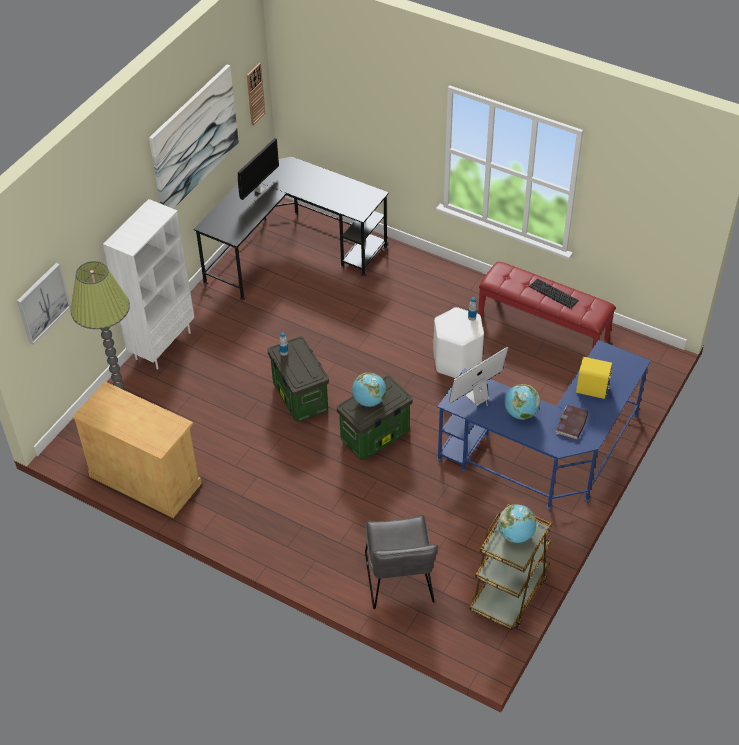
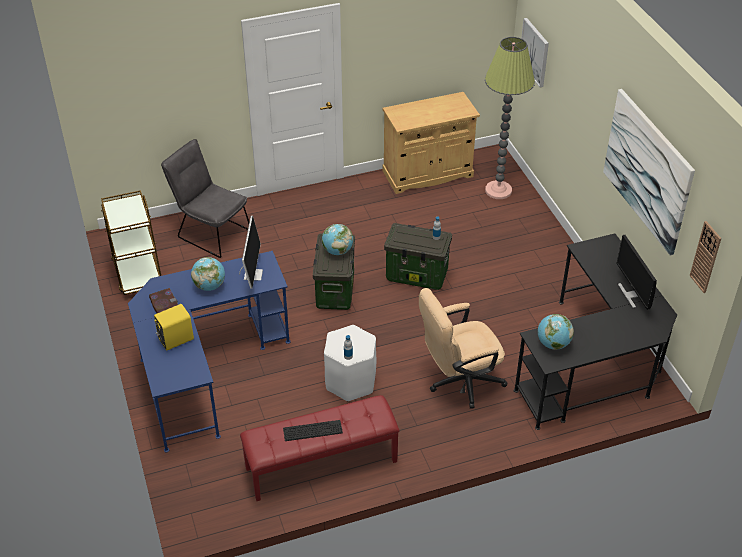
camera: 130 degrees right, 5 degrees down
white bookcase [103,199,195,369] -> none
globe [498,504,536,543] -> globe moved to [538,314,574,350]
none -> beige office chair [419,288,508,409]

